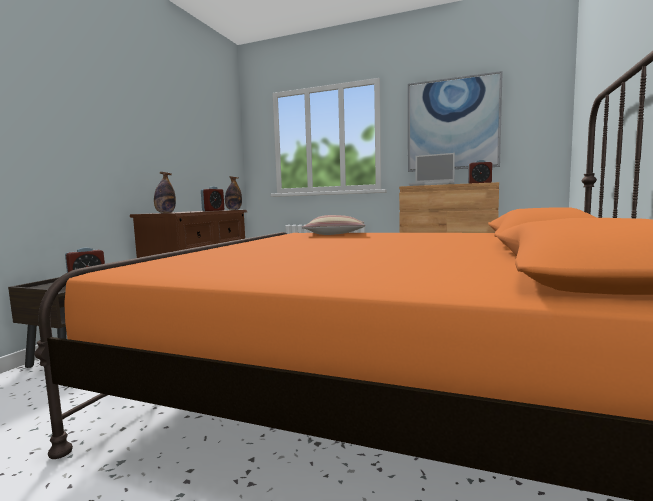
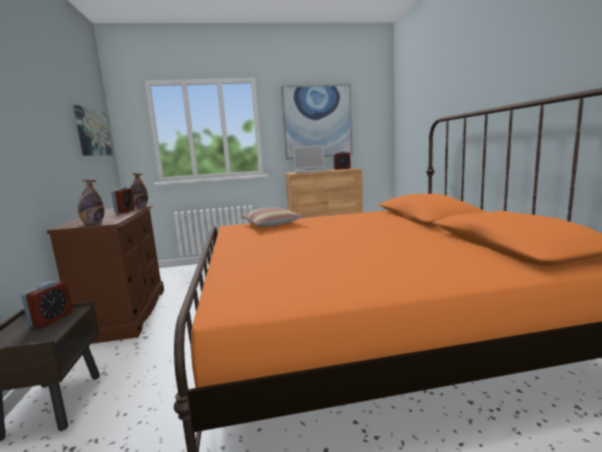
camera: 30 degrees left, 5 degrees up
none -> picture [73,105,113,156]

